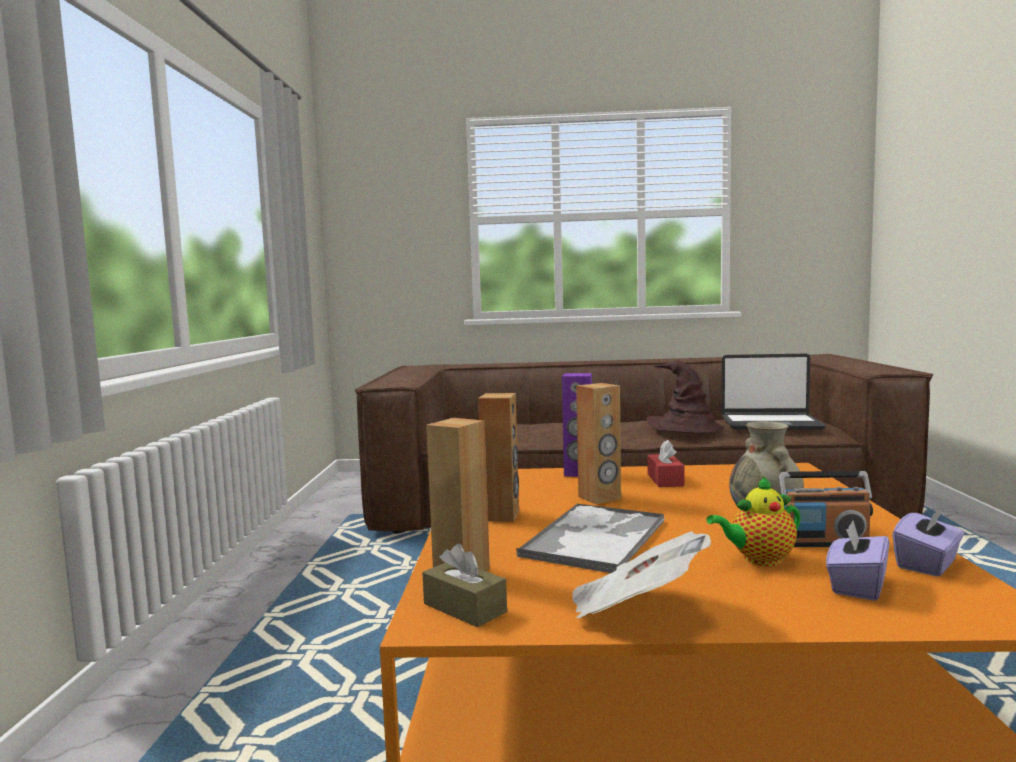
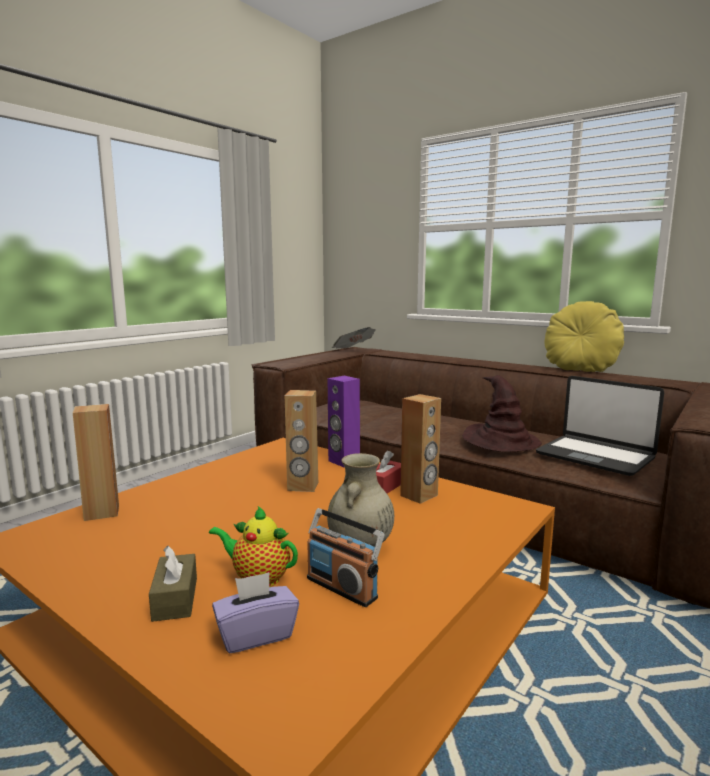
camera: 35 degrees right, 5 degrees up
brown tissue box [423,544,507,627] -> brown tissue box moved to [149,546,197,622]
brown speaker [478,393,519,522] -> brown speaker moved to [400,394,441,504]
tray [516,503,665,573] -> none
newspaper [572,531,711,619] -> newspaper moved to [332,327,376,349]
purple tissue box [892,507,964,577] -> none
none -> yellow pillow [545,301,624,372]

